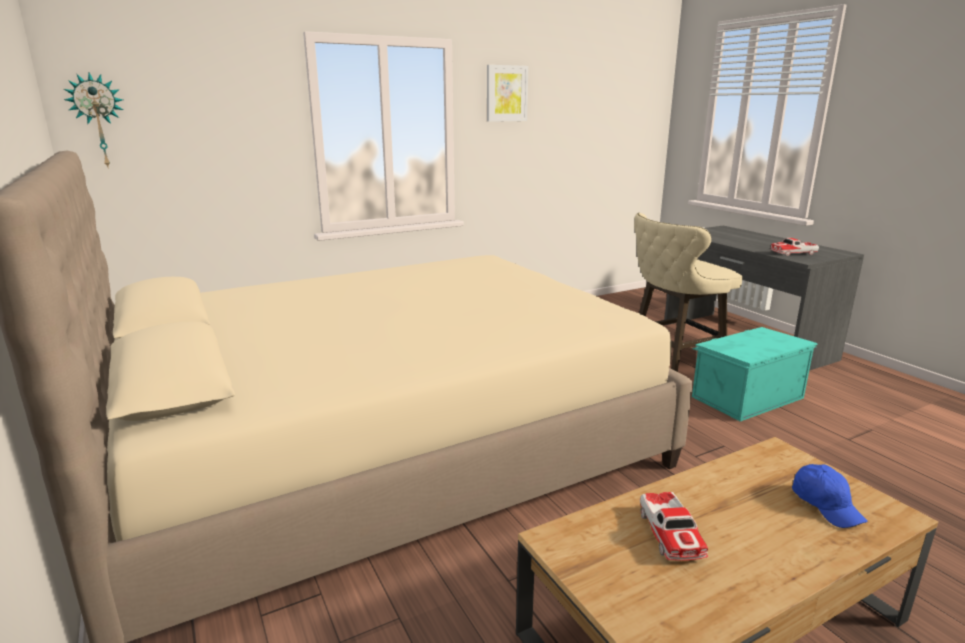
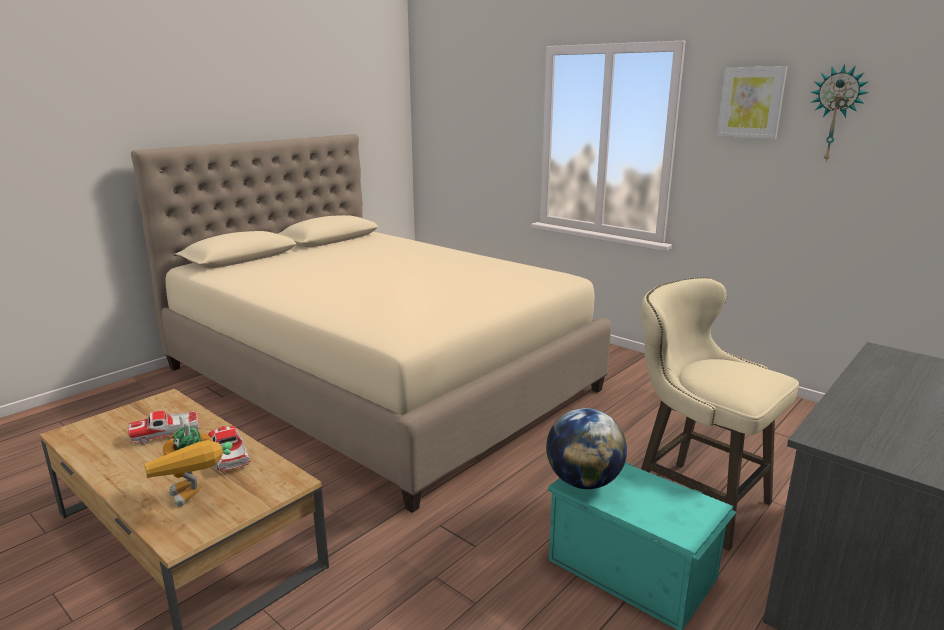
camera: 70 degrees right, 0 degrees up
wall clock [64,73,123,169] -> wall clock moved to [811,64,869,162]
toy car [770,238,819,256] -> toy car moved to [208,426,250,472]
blue cap [792,464,868,528] -> toy robot [144,415,233,507]
none -> globe [546,408,627,489]

